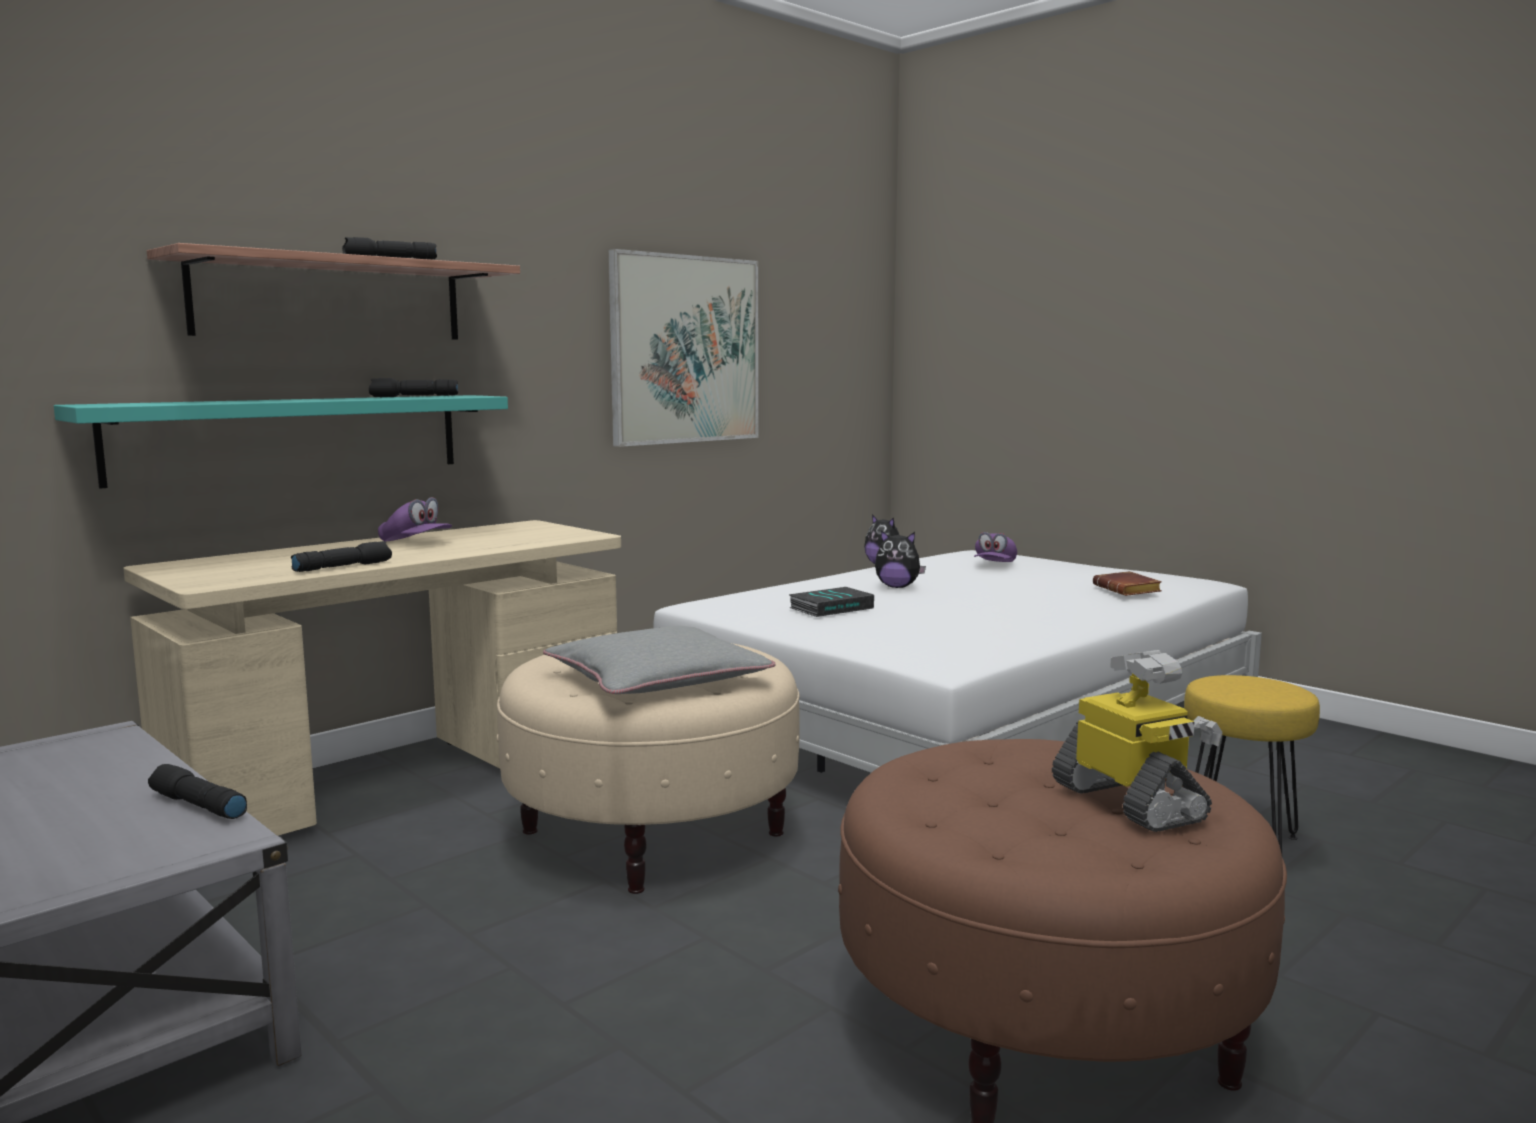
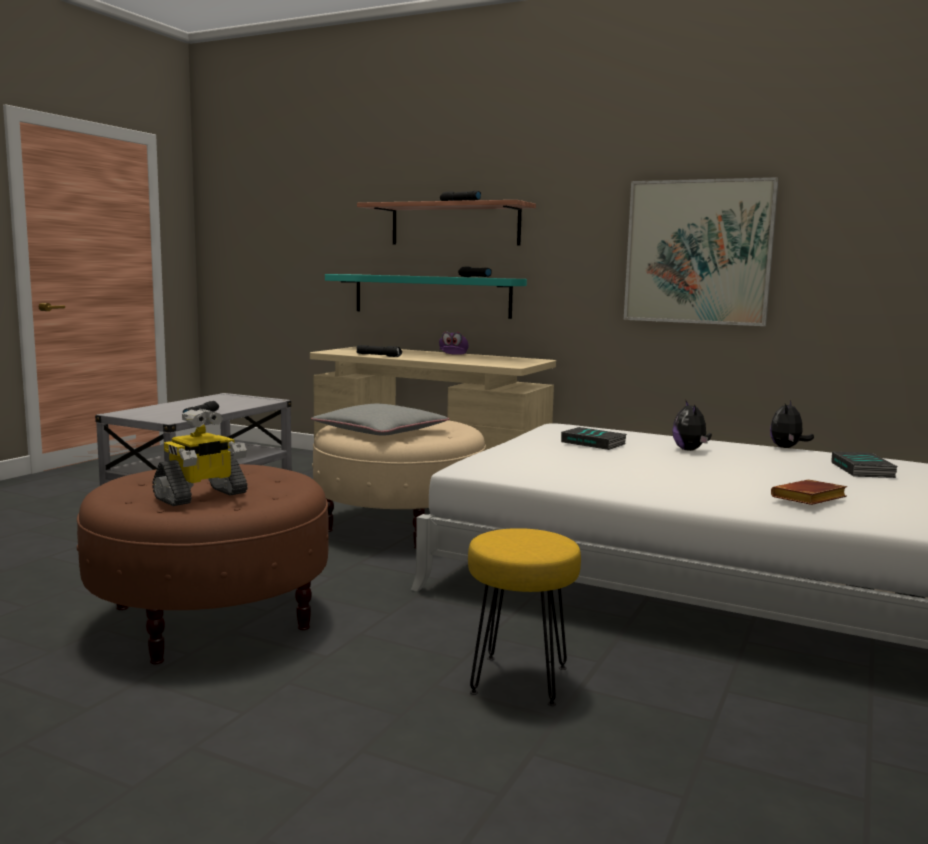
camera: 70 degrees right, 0 degrees up
purple cap [974,532,1017,562] -> book [831,452,898,478]

